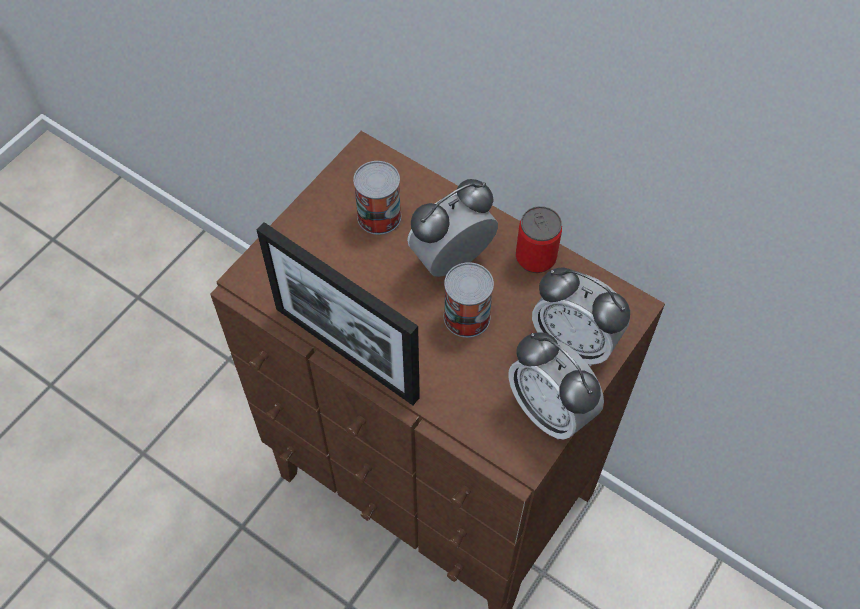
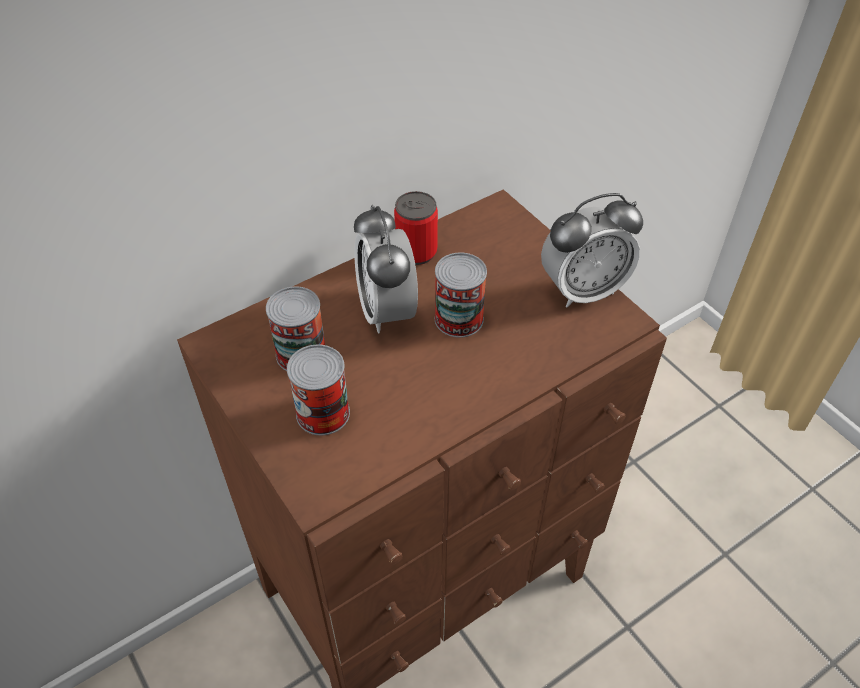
camera: 70 degrees left, 10 degrees down
picture frame [256,222,420,405] -> none
alarm clock [532,267,630,366] -> none
none -> can [287,344,350,435]

